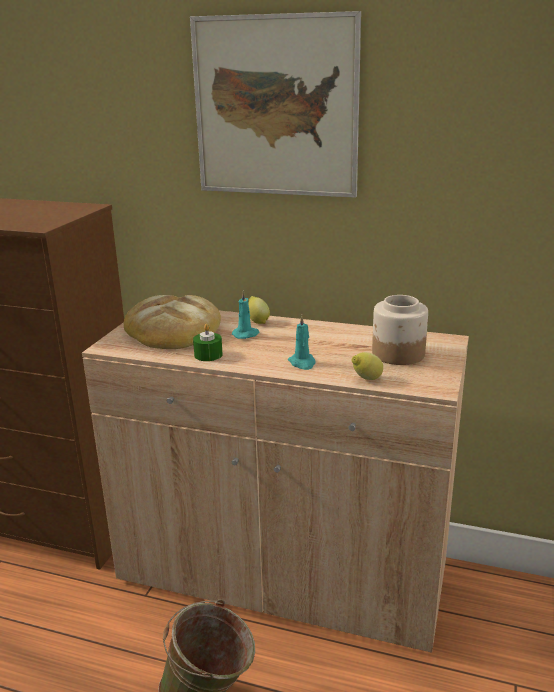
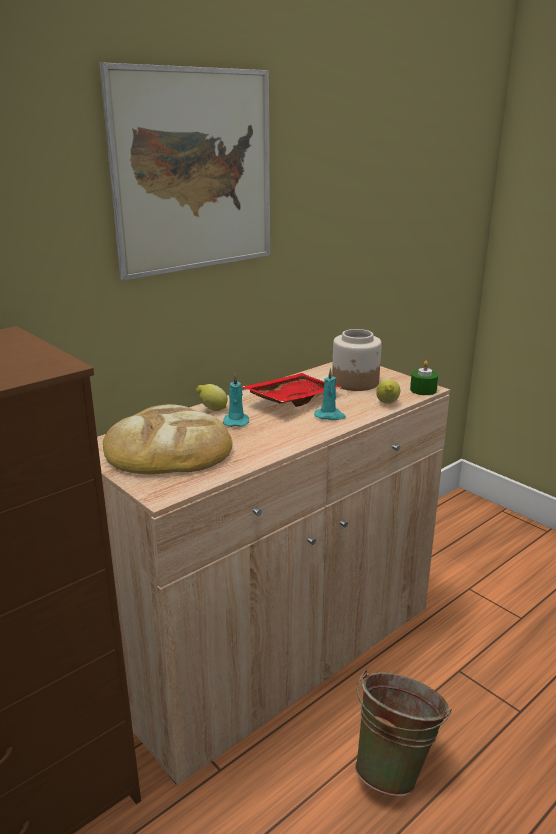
camera: 60 degrees left, 0 degrees up
green candle [193,324,223,361] -> green candle moved to [410,361,438,395]
none -> red tray [241,373,341,407]

